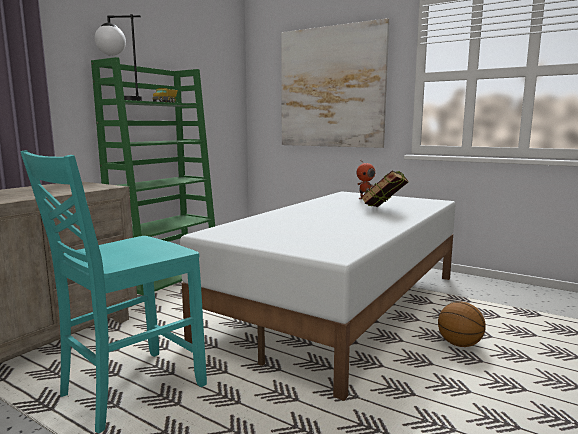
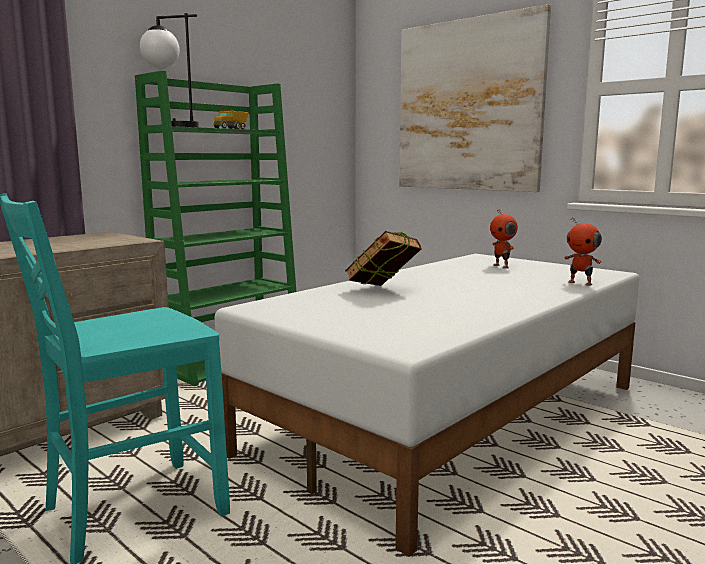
camera: 10 degrees right, 0 degrees up
book [360,170,409,207] -> book moved to [345,231,422,286]
basketball [438,302,486,347] -> none
none -> toy robot [564,217,602,286]

